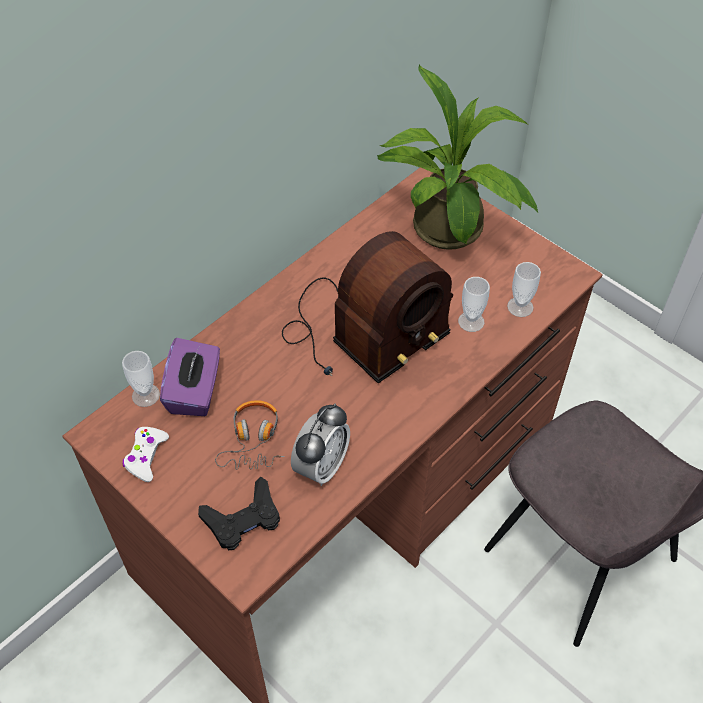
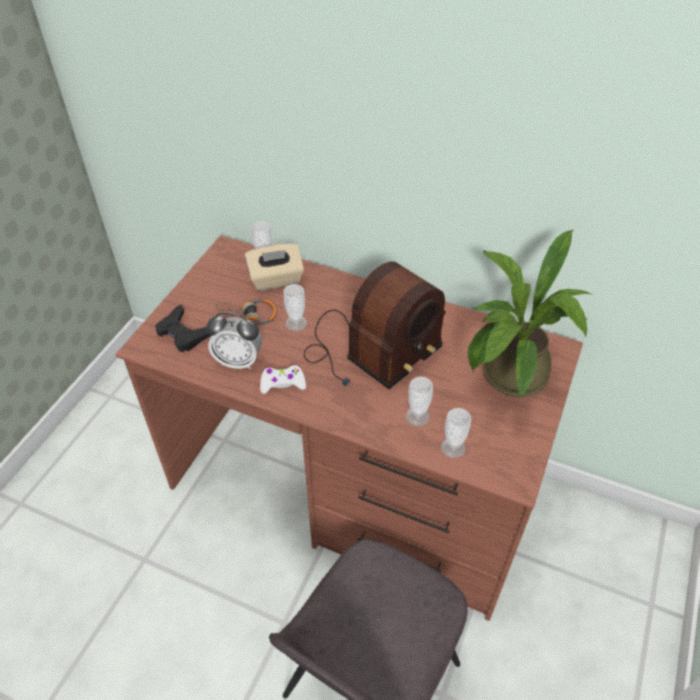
camera: 70 degrees right, 5 degrees down
white game controller [123,427,169,482] -> white game controller moved to [260,365,306,394]
purple tissue box [160,338,220,416] -> beige tissue box [245,243,304,291]
radio [282,231,453,383] -> radio turned 75 degrees counterclockwise [304,262,446,389]
none -> cup [283,284,307,331]

